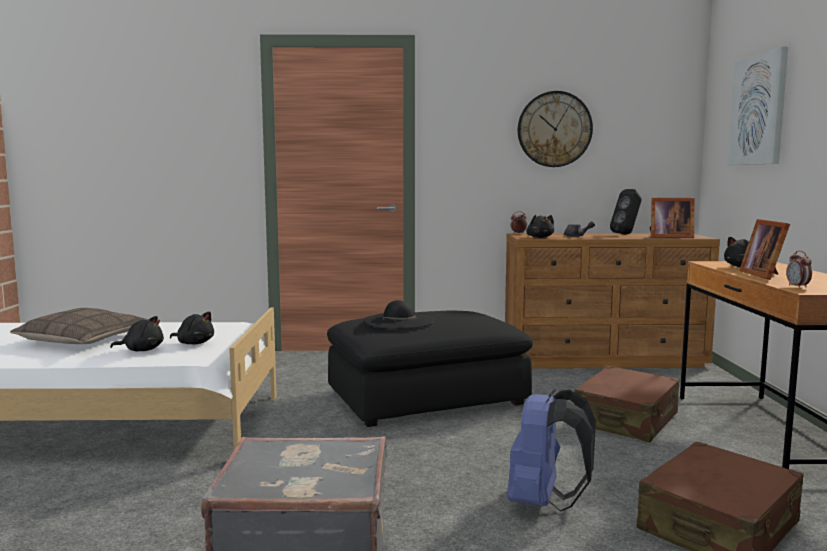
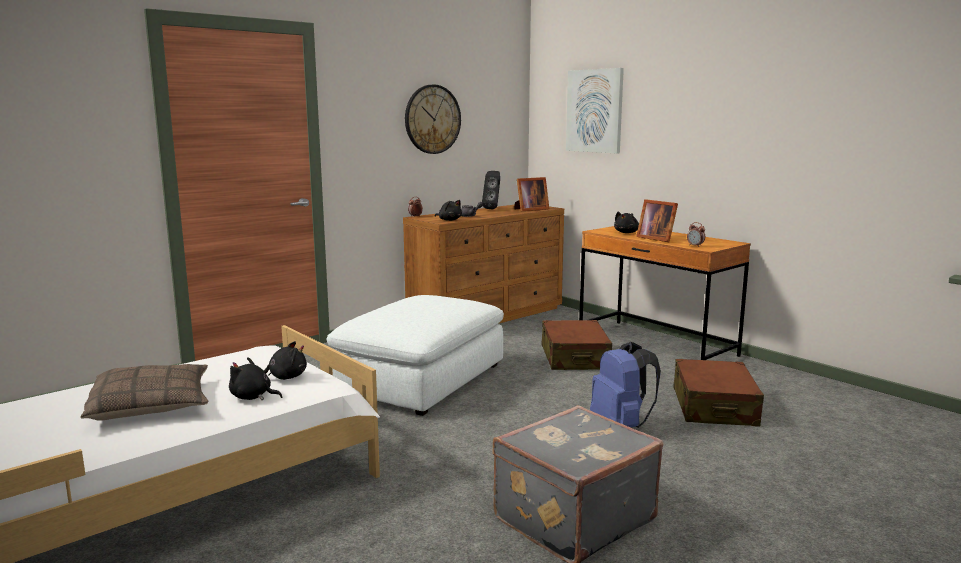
camera: 40 degrees left, 5 degrees up
black plush toy [110,316,164,351] -> black plush toy turned 120 degrees counterclockwise [229,357,282,400]
black ottoman [327,310,533,427] -> white ottoman [327,295,504,416]
black hat [363,300,435,329] -> none

